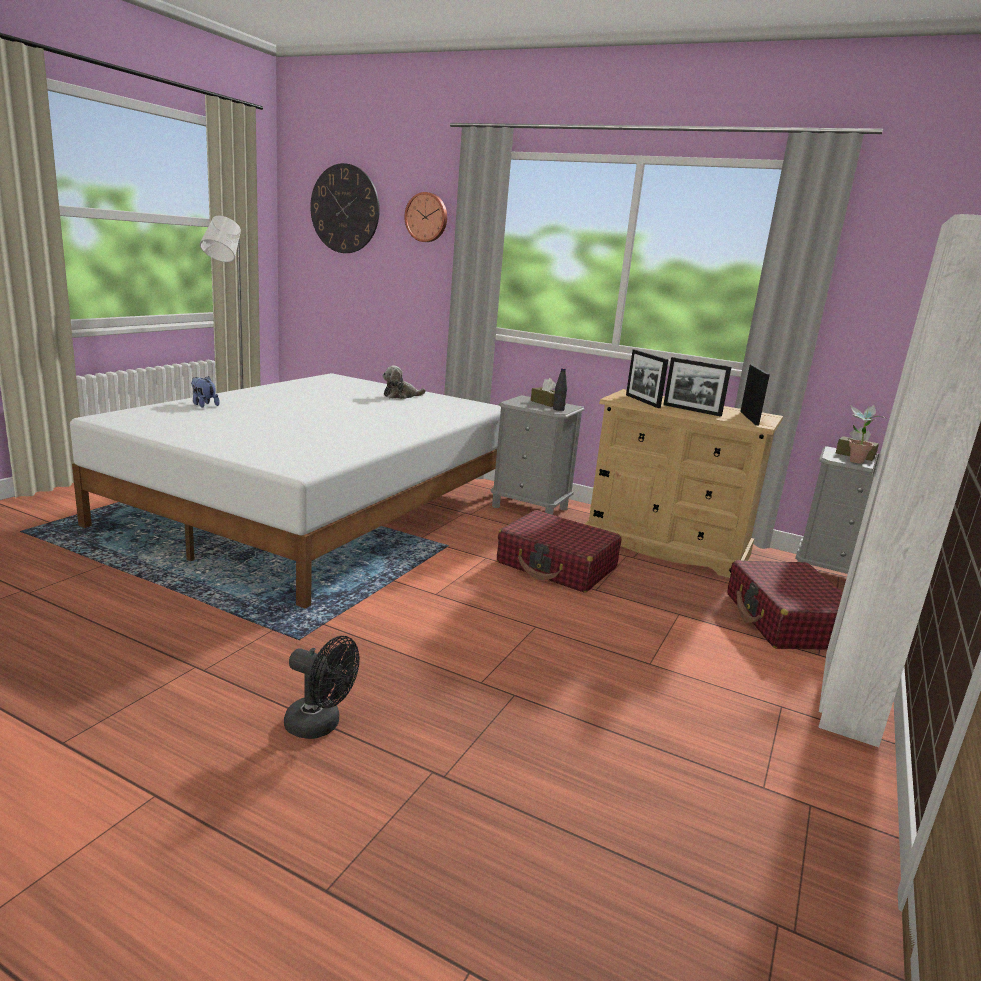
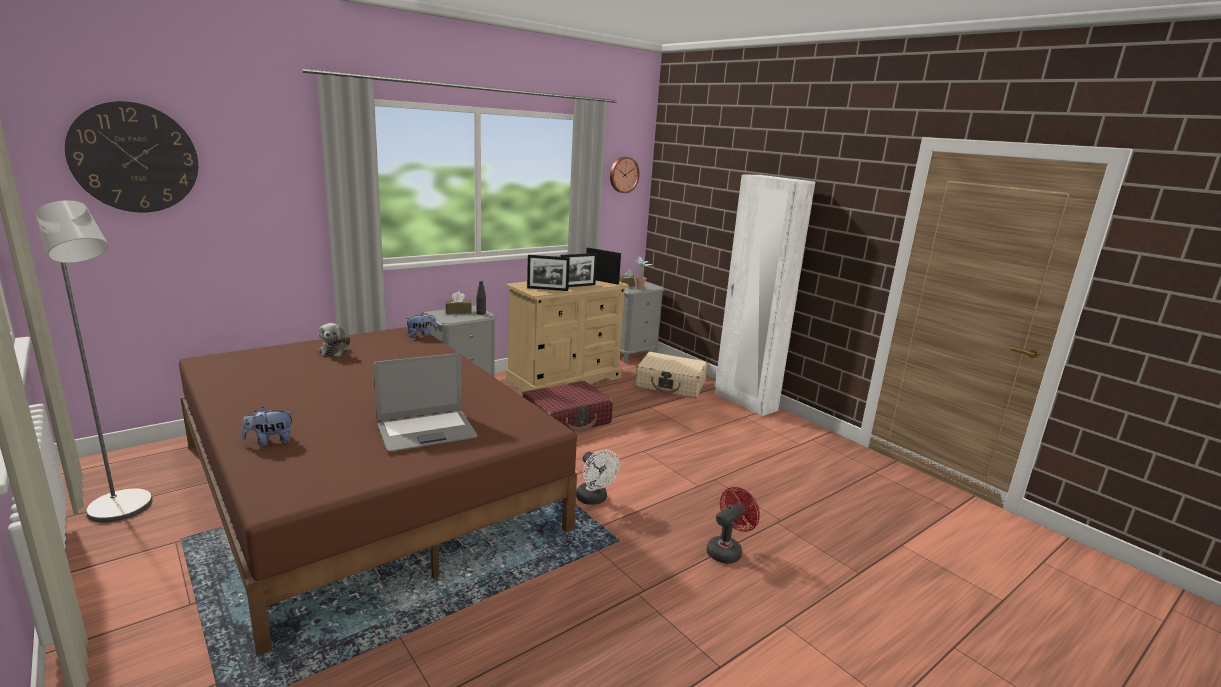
camera: 65 degrees left, 0 degrees up
white bed [70,373,501,609] -> brown bed [179,327,577,656]
black fan [284,636,360,739] -> red fan [706,487,760,564]
wall clock [404,192,447,242] -> wall clock moved to [610,157,640,193]
red suitcase [727,560,843,650] -> beige suitcase [636,352,708,398]
none -> laptop [374,353,478,452]
none -> plush toy [405,312,437,338]
none -> white fan [576,450,620,505]

